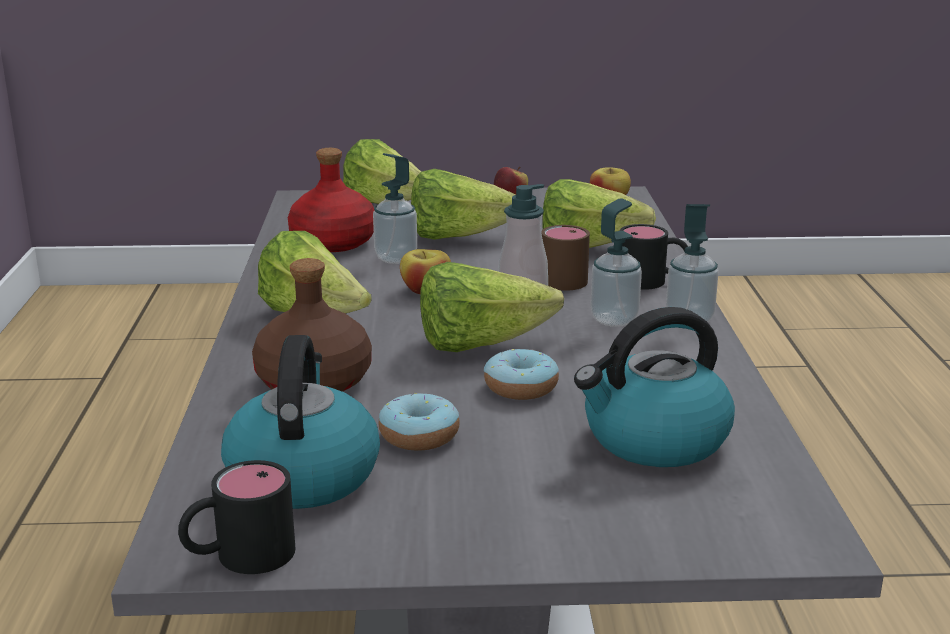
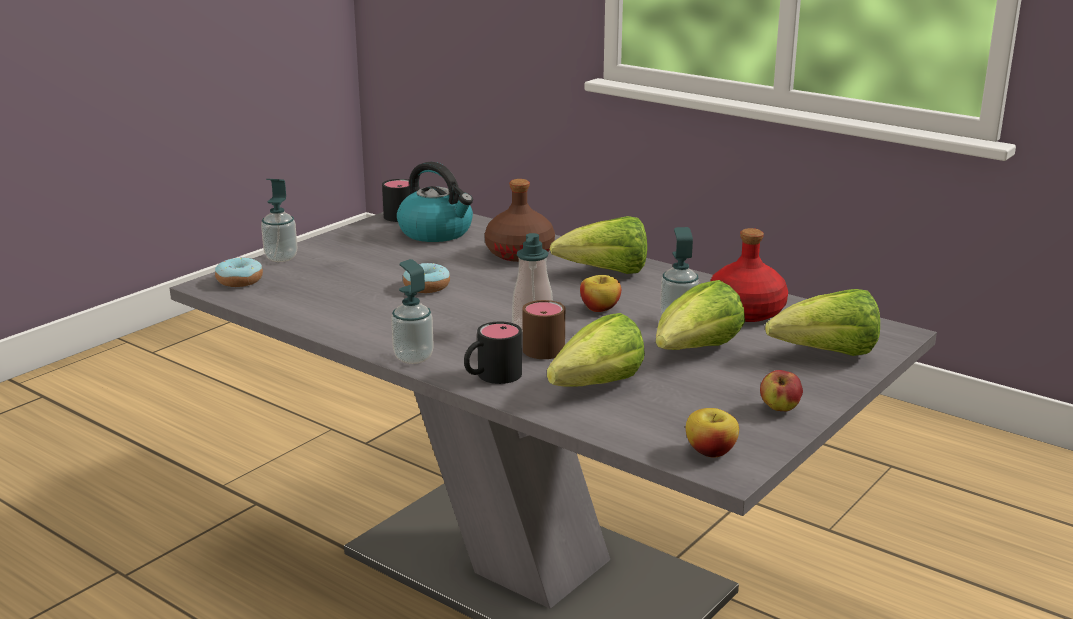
camera: 130 degrees right, 0 degrees up
donut [378,393,460,451] -> donut moved to [215,258,263,287]
lettuce [420,262,564,352] -> none
kettle [574,307,735,467] -> none
soap dispenser [591,198,642,327] -> soap dispenser moved to [261,179,298,262]

